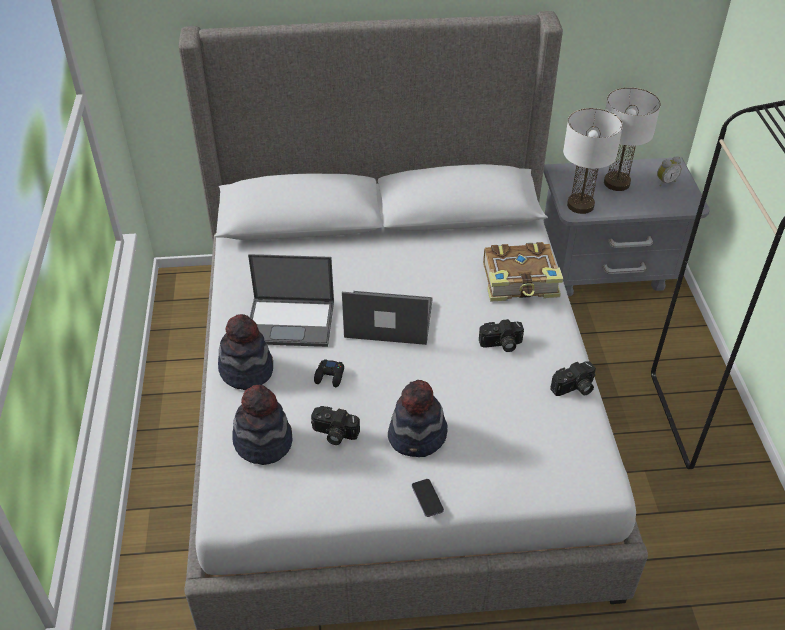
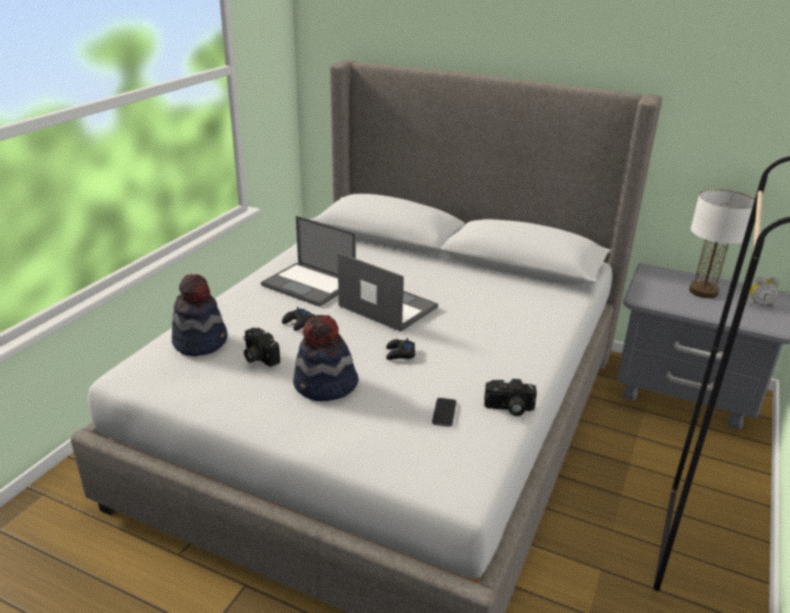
camera: 30 degrees right, 15 degrees down
hat [218,314,273,390] -> none
phone [412,479,444,517] -> phone moved to [432,398,457,427]
camera [479,319,524,352] -> none
book [483,242,563,302] -> none
table lamp [563,108,623,214] -> none
none -> black game controller [386,338,415,360]

